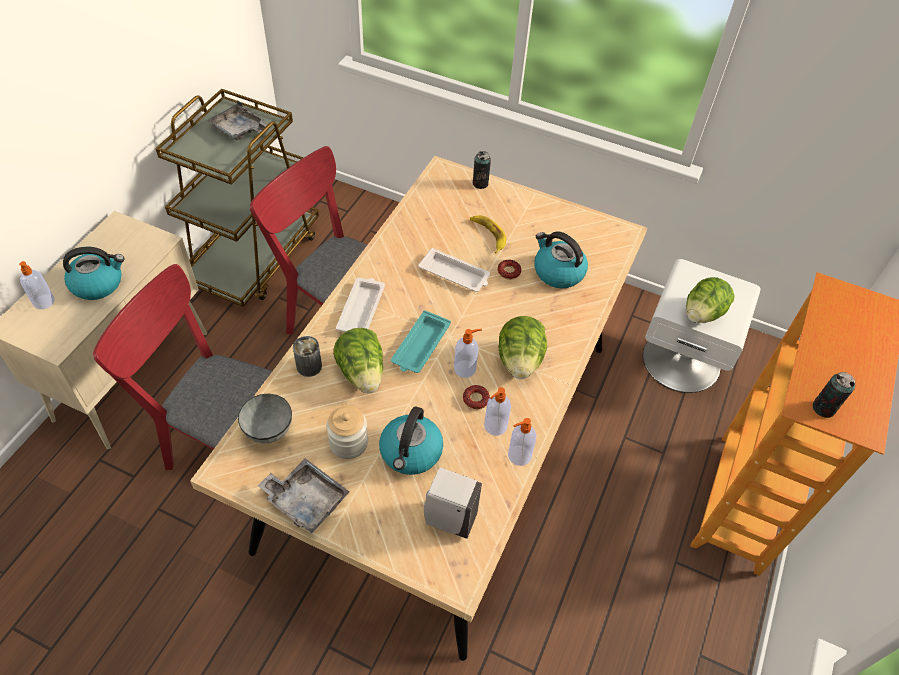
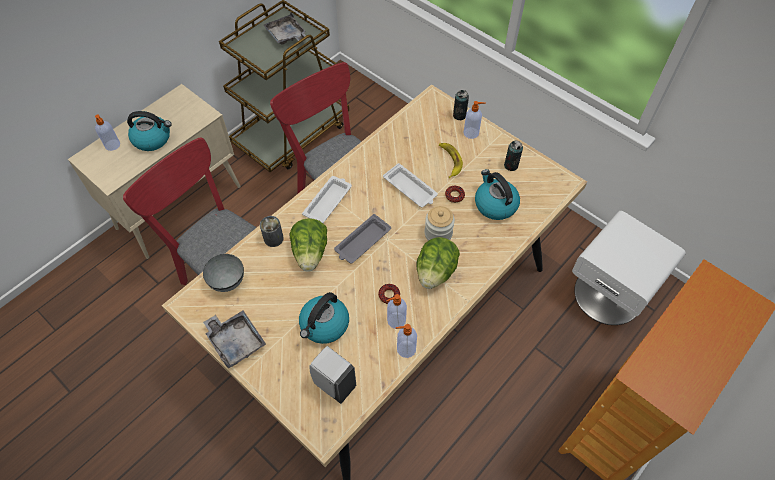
camera: 20 degrees right, 5 degrees up
jar [326,406,368,459] -> jar moved to [425,206,455,241]
turquoise tray [391,310,451,373] -> grey tray [334,214,391,264]
soap dispenser [454,329,482,378] -> soap dispenser moved to [464,101,486,139]
lettuce [686,277,735,323] -> none
can [813,372,855,418] -> can moved to [504,140,523,171]

